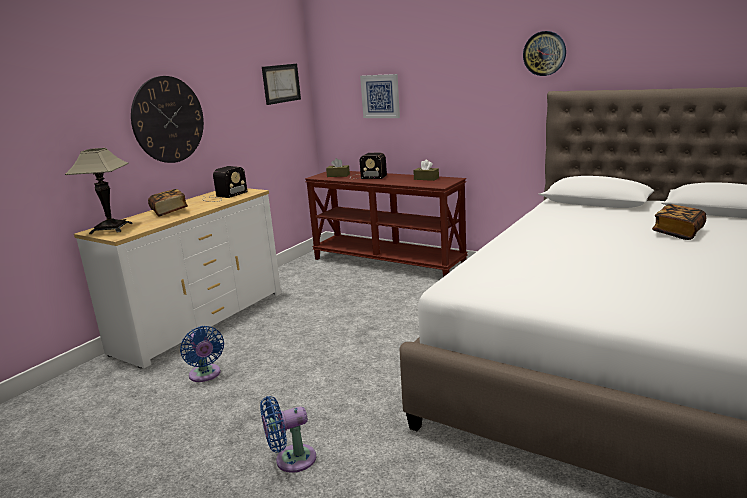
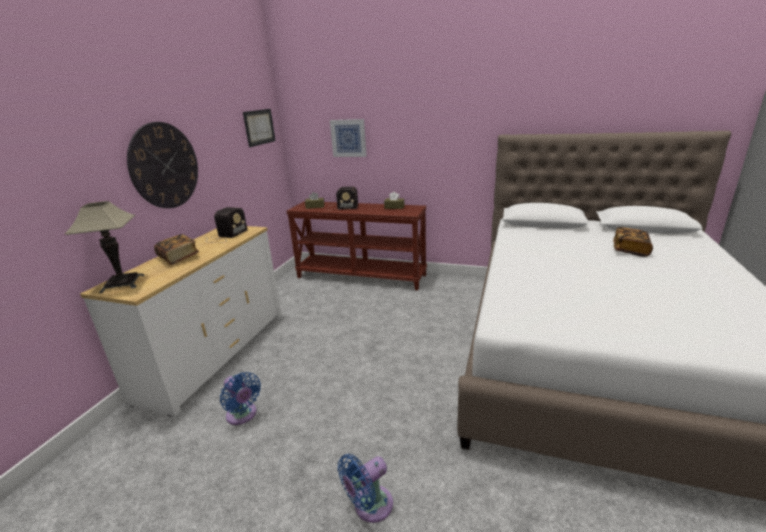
camera: 15 degrees left, 5 degrees up
wall clock [523,31,566,76] -> none

